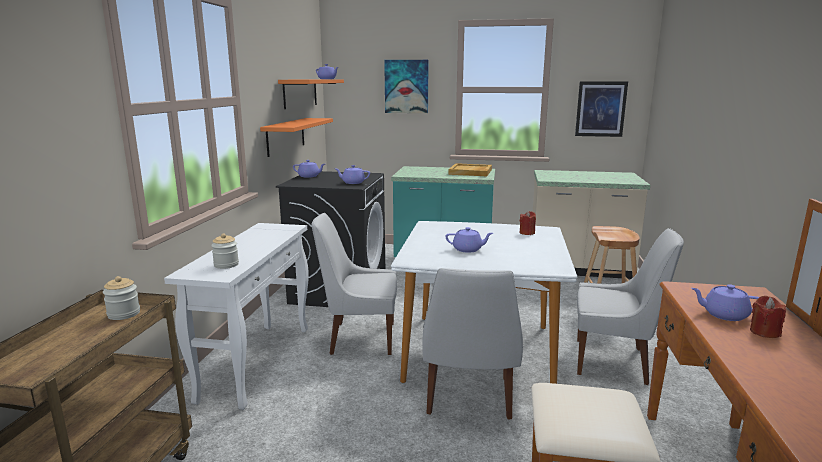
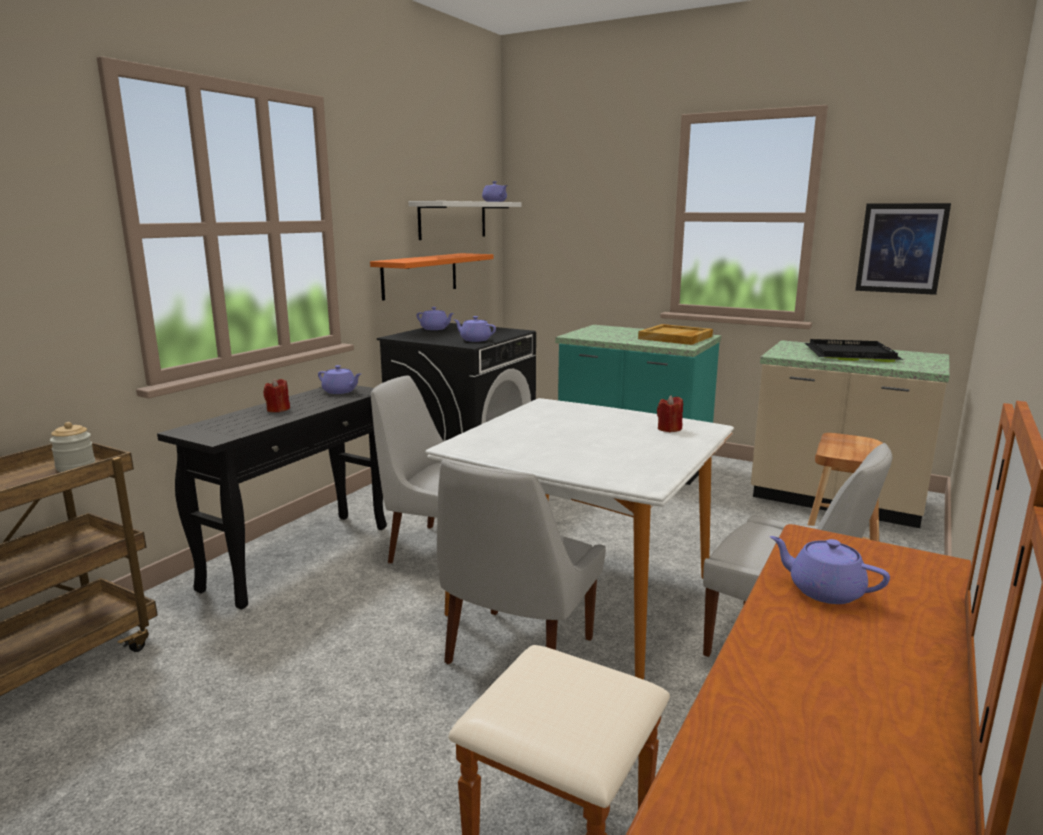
camera: 20 degrees right, 0 degrees up
white console table [164,223,309,410] -> black console table [157,385,387,610]
jar [211,234,239,269] -> none
orange shelf [278,79,344,109] -> white shelf [408,201,521,240]
picture [384,60,429,113] -> none
purple teapot [446,227,493,253] -> purple teapot moved to [318,365,361,394]
red candle [750,296,786,338] -> red candle moved to [263,378,290,412]
none -> black tray [805,339,903,362]

